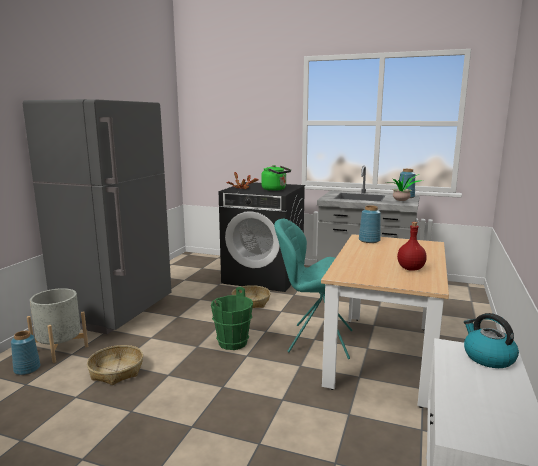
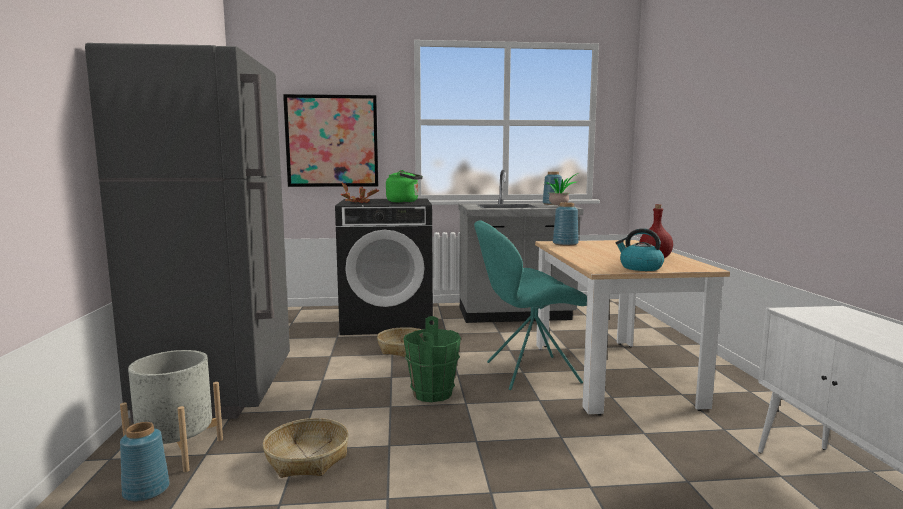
camera: 25 degrees left, 5 degrees down
kettle [464,313,519,368] -> kettle moved to [616,228,664,271]
none -> picture [283,94,378,187]

